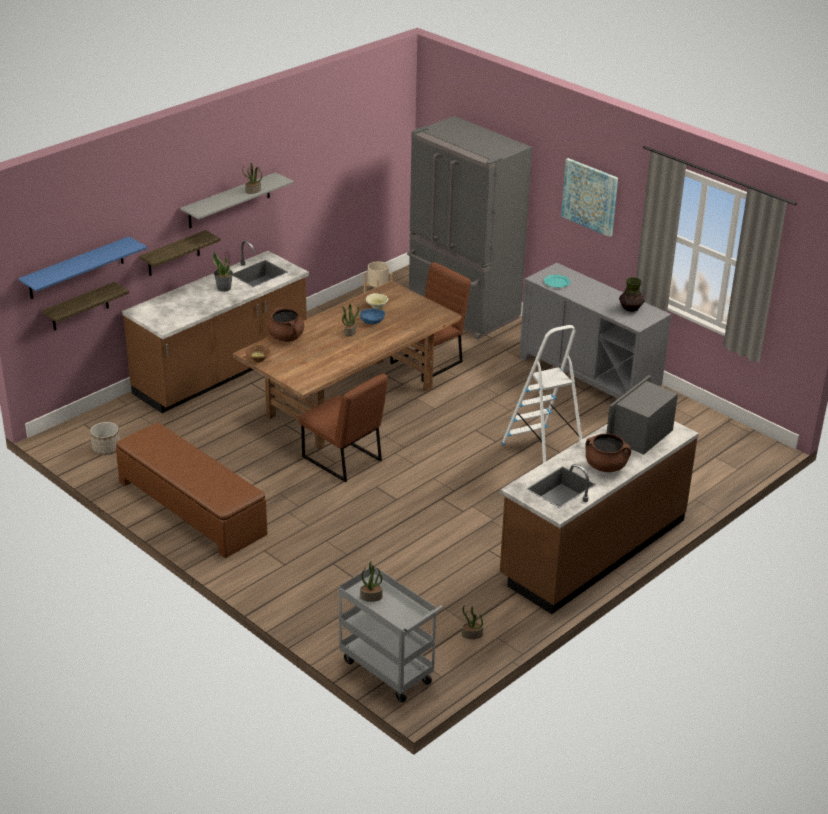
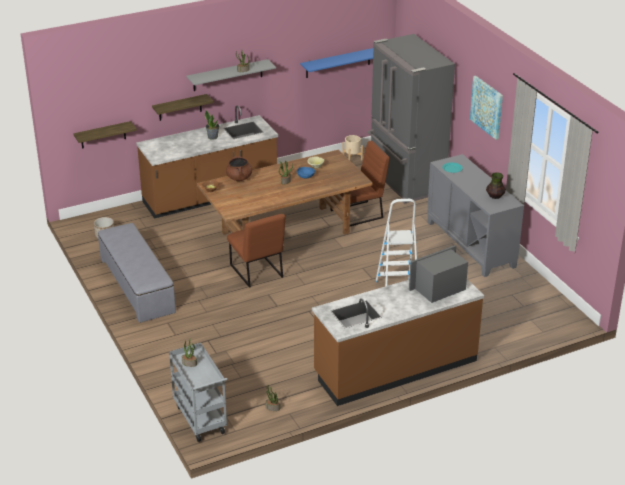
camera: 20 degrees right, 0 degrees up
blue shelf [19,236,147,299] -> blue shelf moved to [300,48,373,78]
brown bench [116,423,268,558] -> grey bench [98,223,176,323]
brown cooking pot [586,433,631,472] -> none

